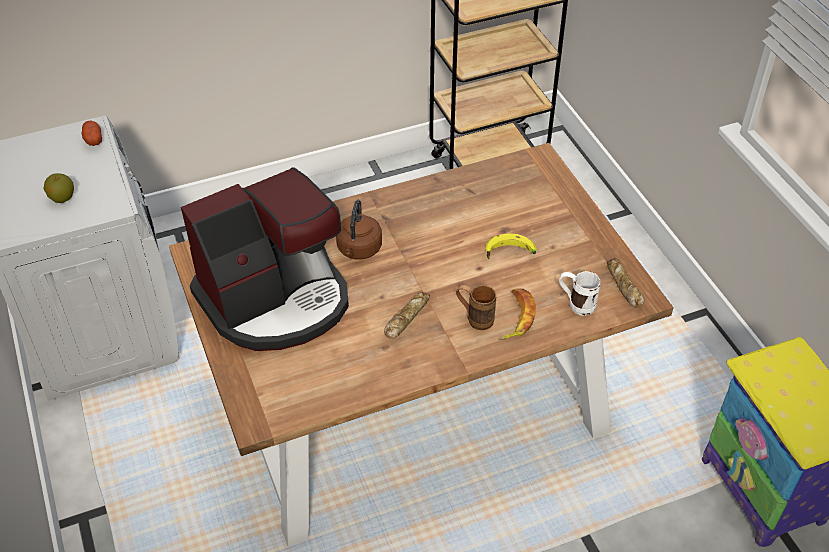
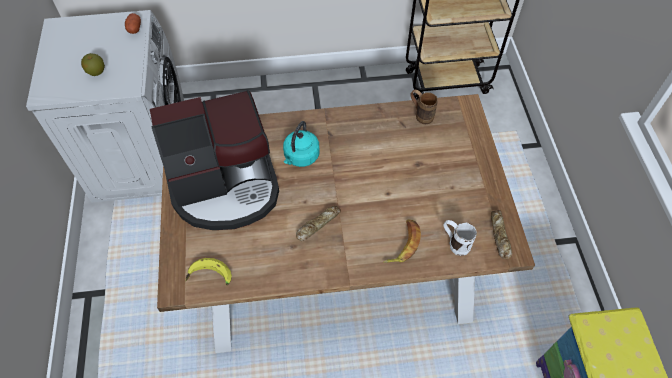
camera: 15 degrees right, 10 degrees up
brown kettle [336,200,382,259] -> turquoise kettle [283,121,320,167]
brown mug [456,285,496,330] -> brown mug moved to [410,90,438,124]
banana [485,233,537,260] -> banana moved to [185,258,232,285]

